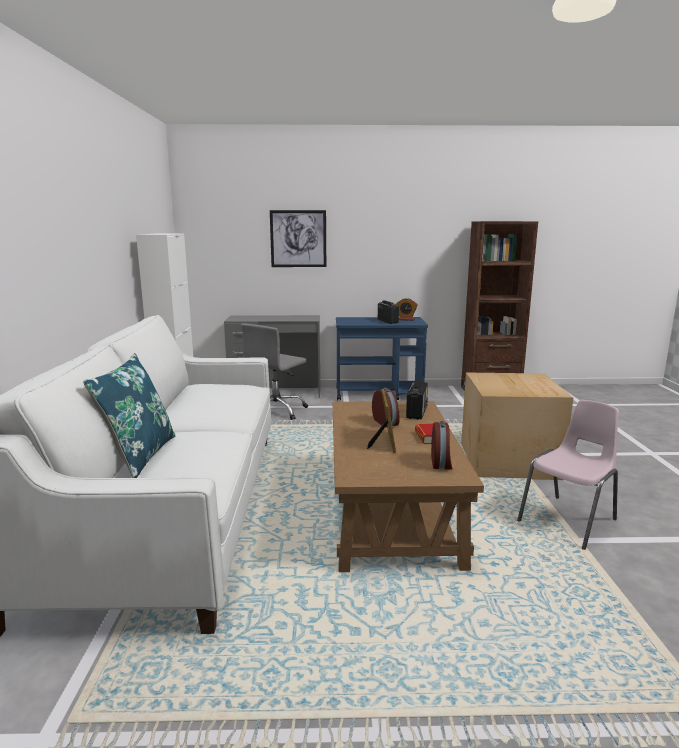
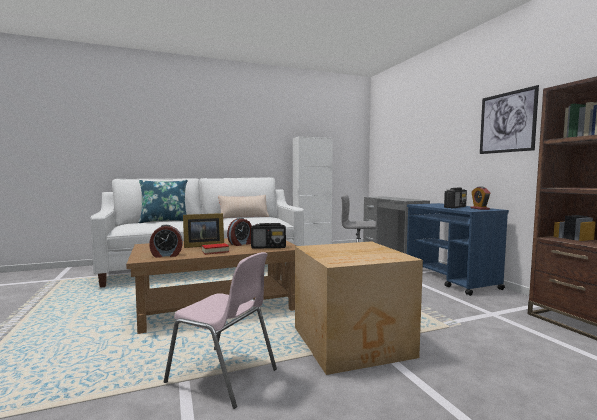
camera: 70 degrees right, 10 degrees down
picture [270,210,326,267] -> picture moved to [480,85,539,154]
none -> beige pillow [218,195,269,219]

